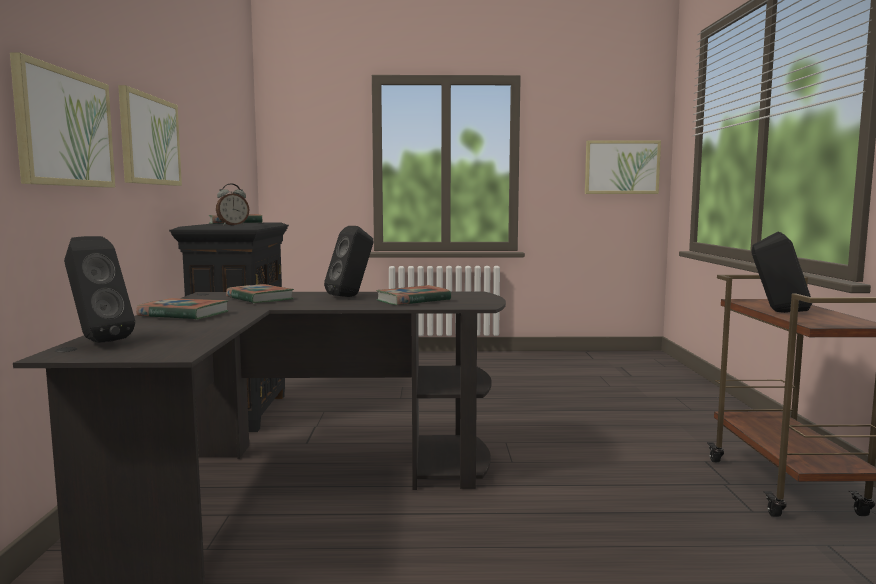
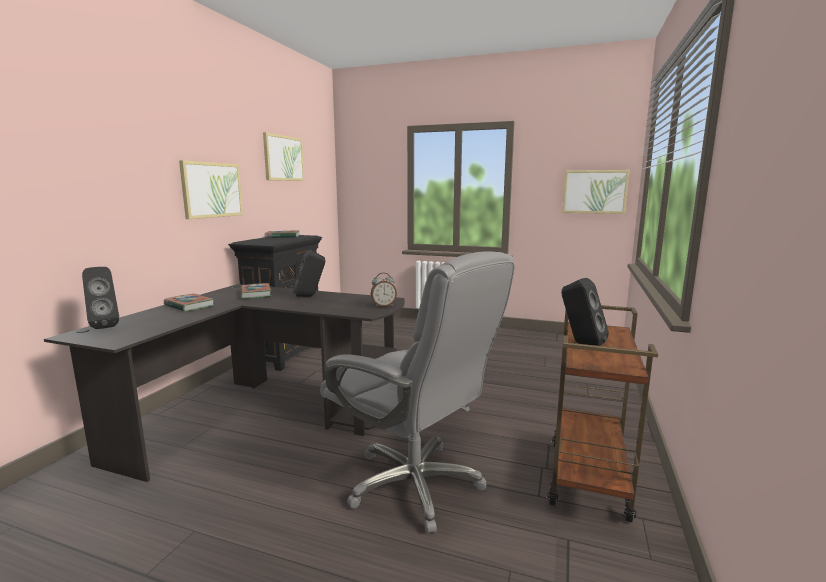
camera: 20 degrees right, 5 degrees up
picture [10,52,115,188] -> picture moved to [263,132,304,181]
alarm clock [216,183,249,226] -> alarm clock moved to [371,273,397,307]
book [376,285,451,305] -> none
none -> grey office chair [320,251,515,533]

